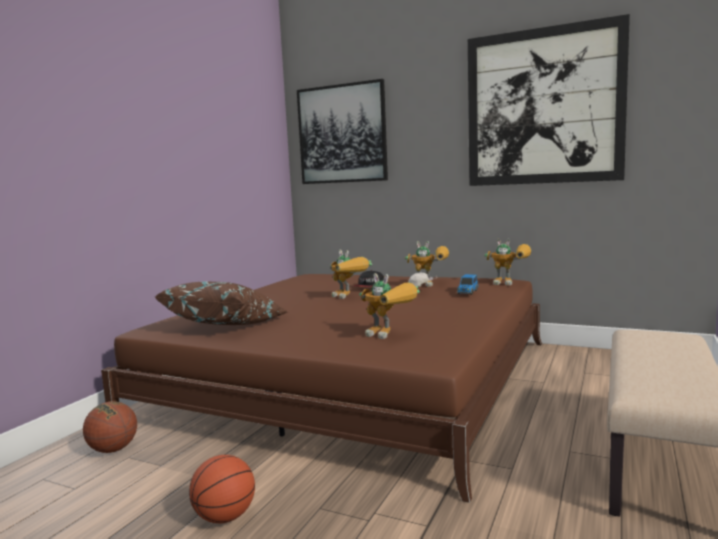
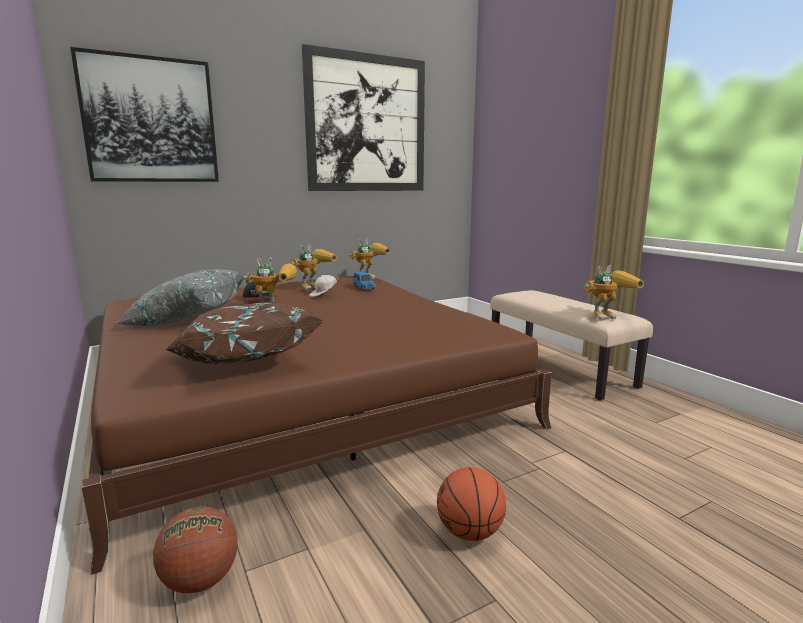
camera: 55 degrees left, 5 degrees up
toy robot [359,273,420,339] -> toy robot moved to [584,265,644,321]
none -> grey pillow [115,269,243,326]

